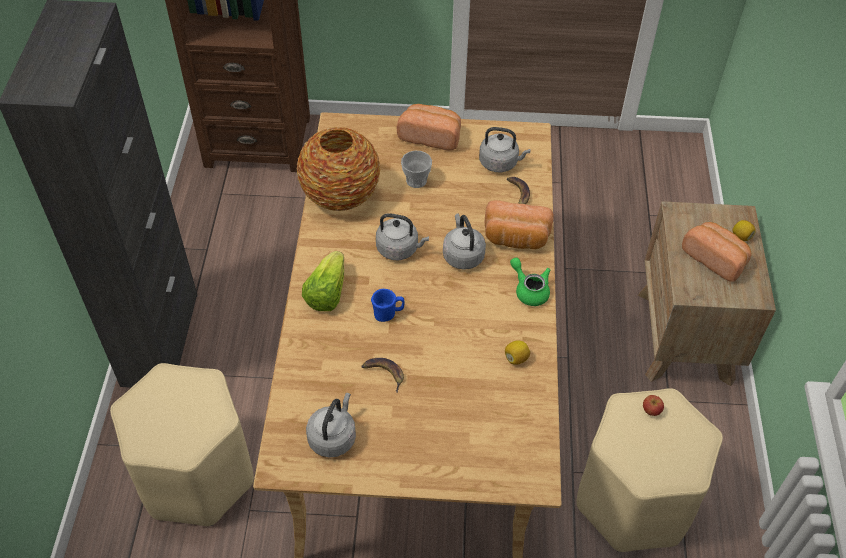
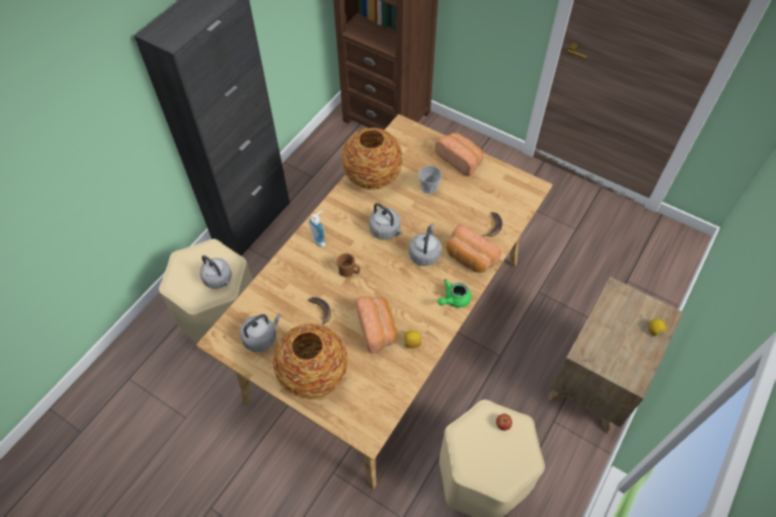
camera: 30 degrees right, 5 degrees up
lettuce [302,251,344,311] -> soap dispenser [309,211,325,247]
blue mug [371,289,405,322] -> brown mug [337,253,360,277]
grey kettle [479,127,531,172] -> grey kettle moved to [200,255,232,289]
green teapot [510,258,550,306] -> green teapot turned 120 degrees counterclockwise [438,279,471,308]
bread [682,222,751,281] -> bread moved to [355,296,397,354]
none -> vase [273,323,348,399]

